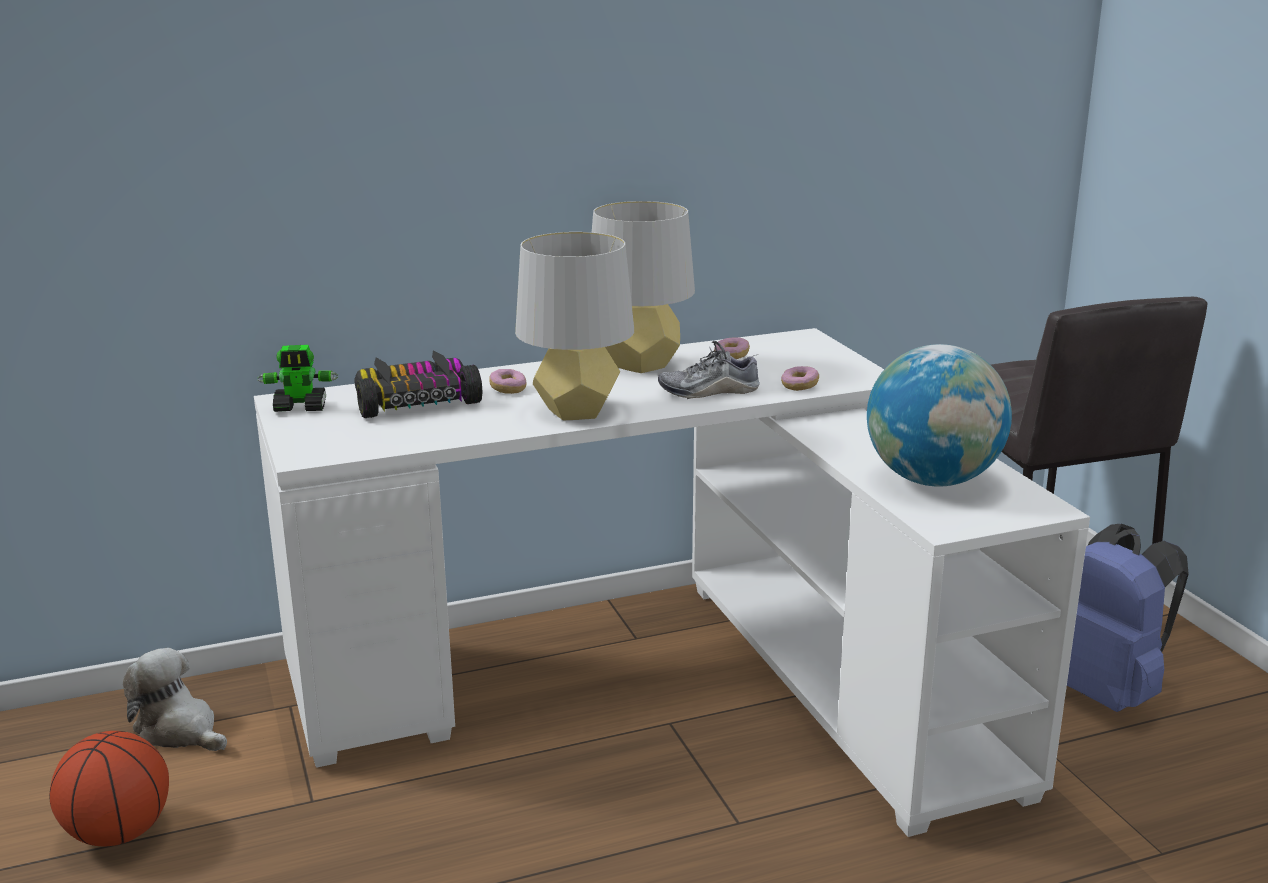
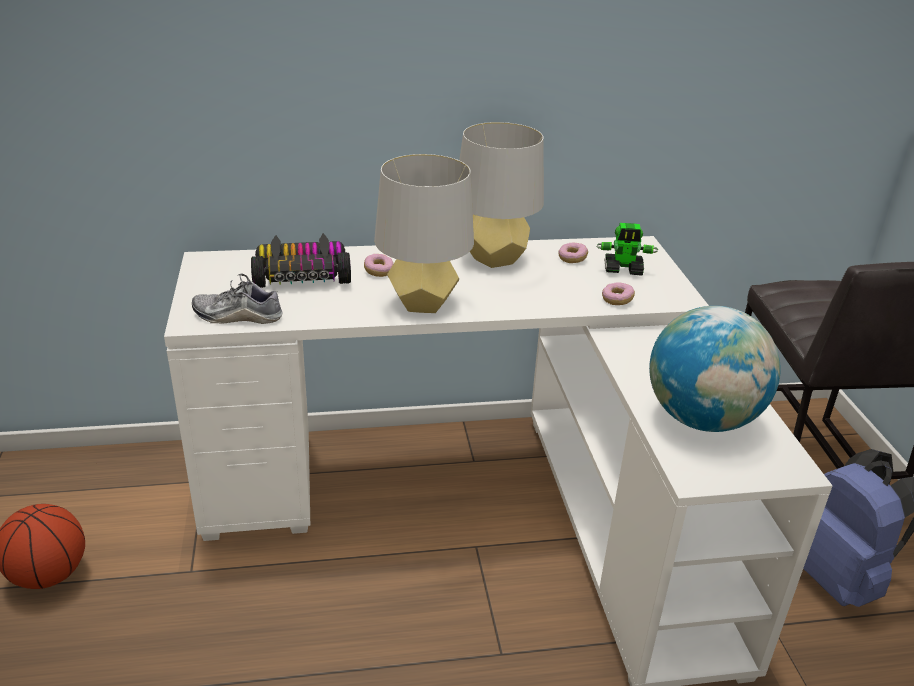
camera: 10 degrees right, 10 degrees up
plush toy [123,648,227,751] -> none
toy robot [258,345,338,412] -> toy robot moved to [596,223,658,276]
shoe [658,341,760,399] -> shoe moved to [192,273,283,324]

